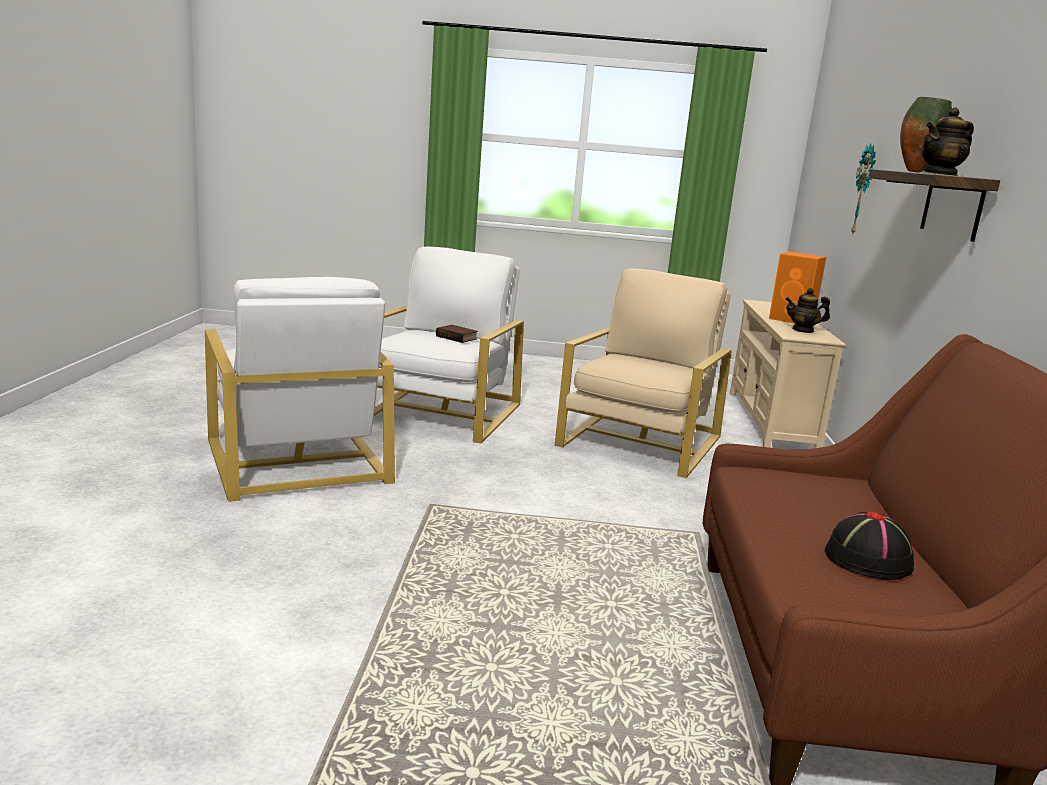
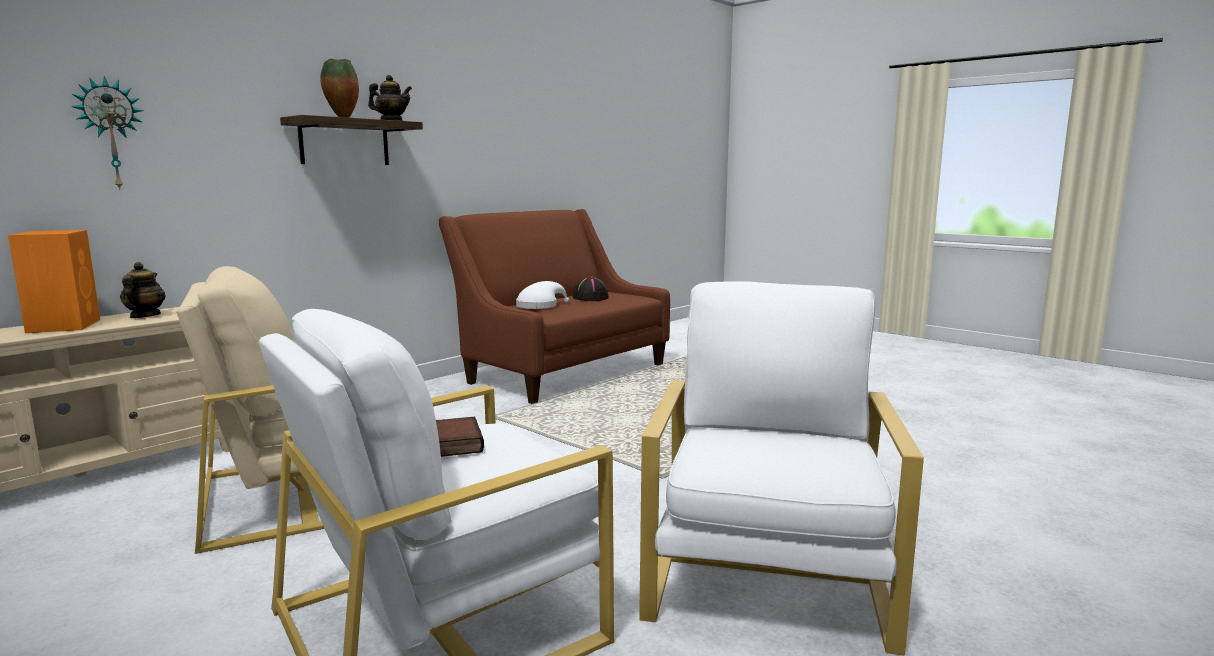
camera: 140 degrees left, 5 degrees down
teapot [785,288,830,333] -> teapot turned 135 degrees counterclockwise [120,262,166,318]
none -> white hat [516,281,570,309]

